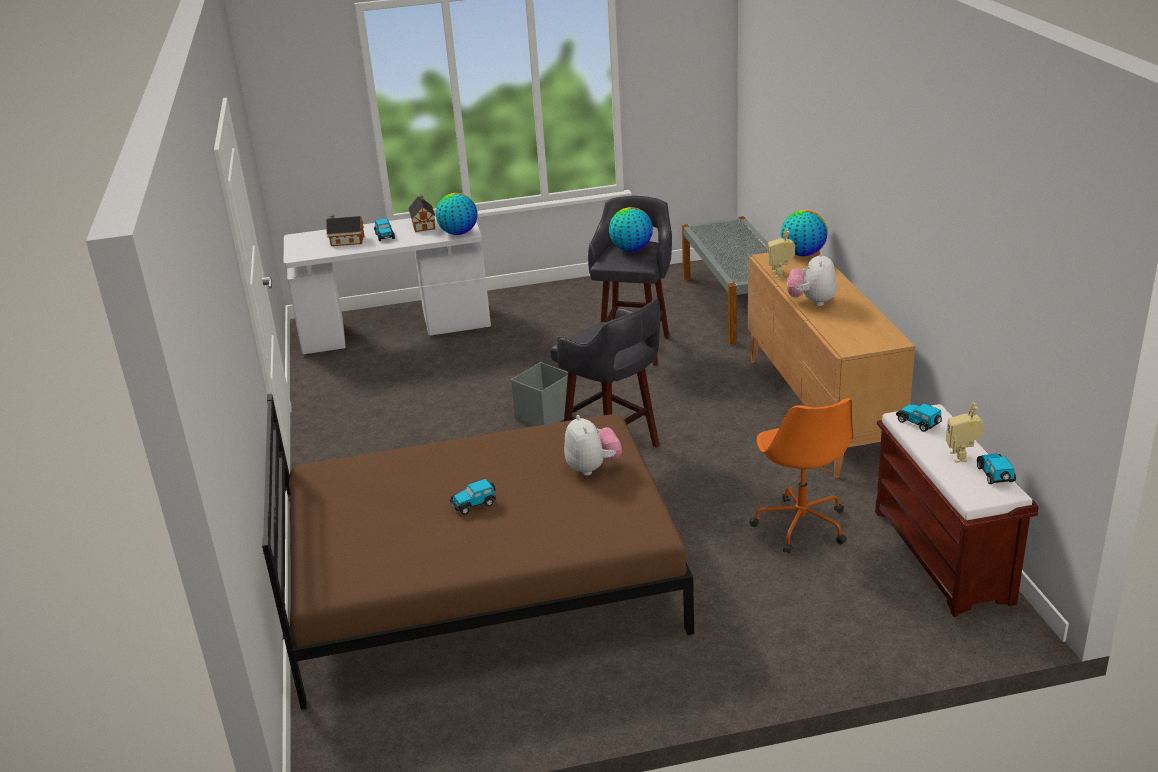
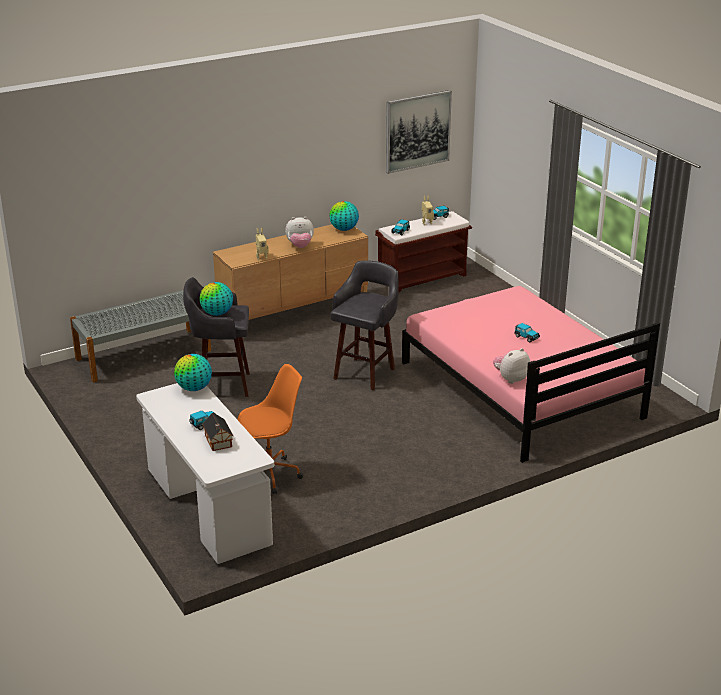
camera: 110 degrees left, 0 degrees up
brown bed [262,394,694,710] -> pink bed [402,286,660,463]
toy house [408,195,436,232] -> none
grey storage box [511,362,574,426] -> none
plush toy [564,415,622,476] -> plush toy moved to [493,348,530,384]
orange office chair [750,398,854,553] -> orange office chair moved to [237,364,303,494]
globe [781,210,828,256] -> globe moved to [329,201,359,231]
none -> picture [386,90,452,174]

